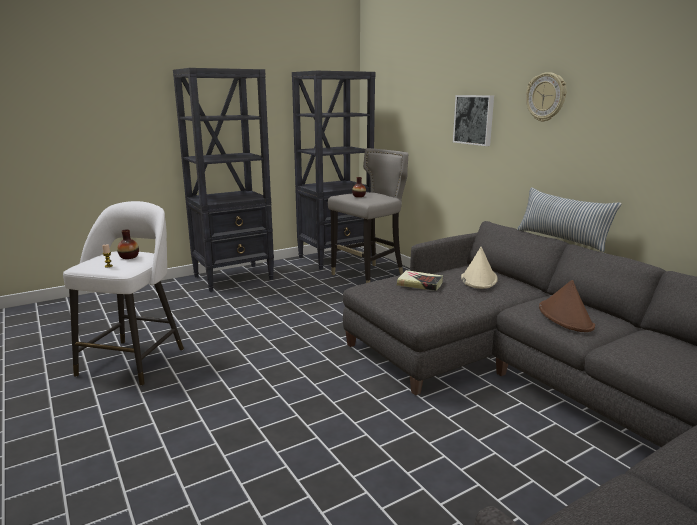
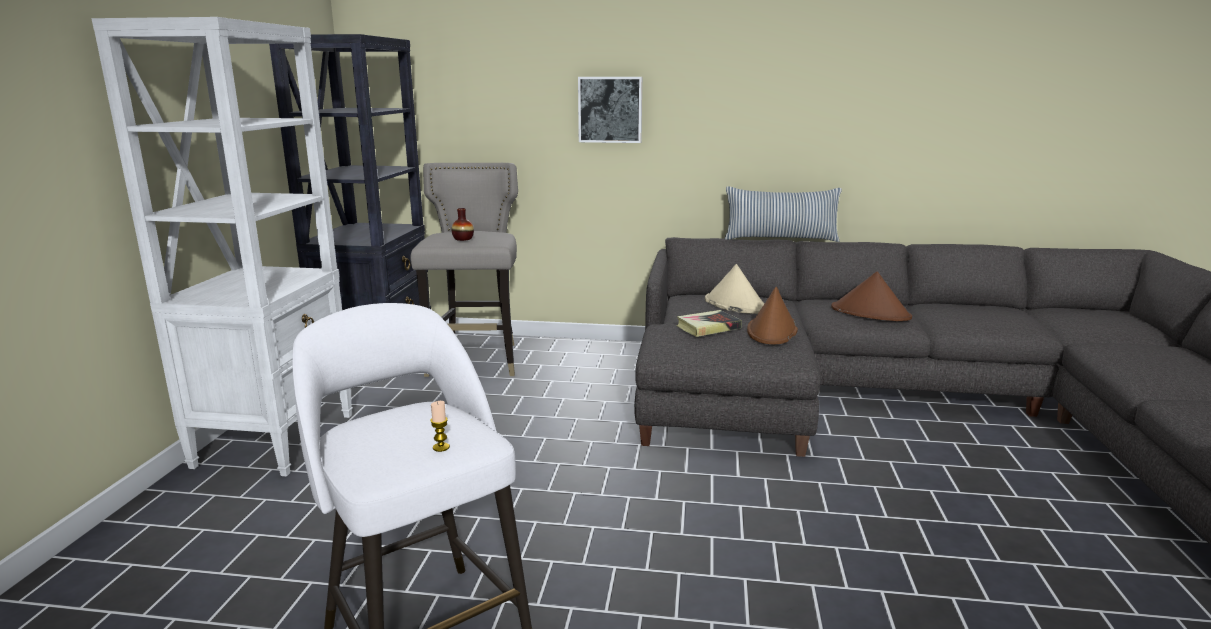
camera: 50 degrees left, 0 degrees up
vase [117,229,139,259] -> none
black bookcase [173,68,274,292] -> white bookcase [91,17,353,477]
wall clock [526,72,566,122] -> none
none -> brown hat [747,287,798,344]

